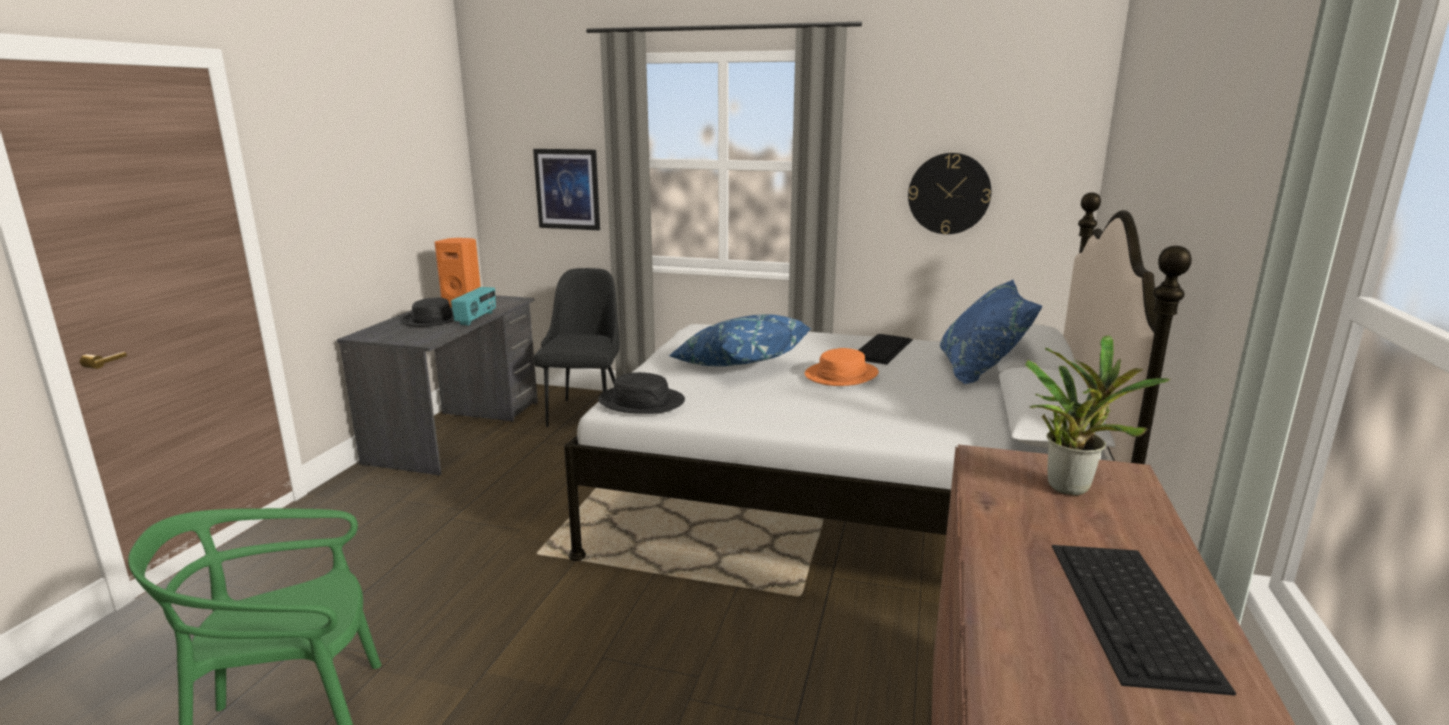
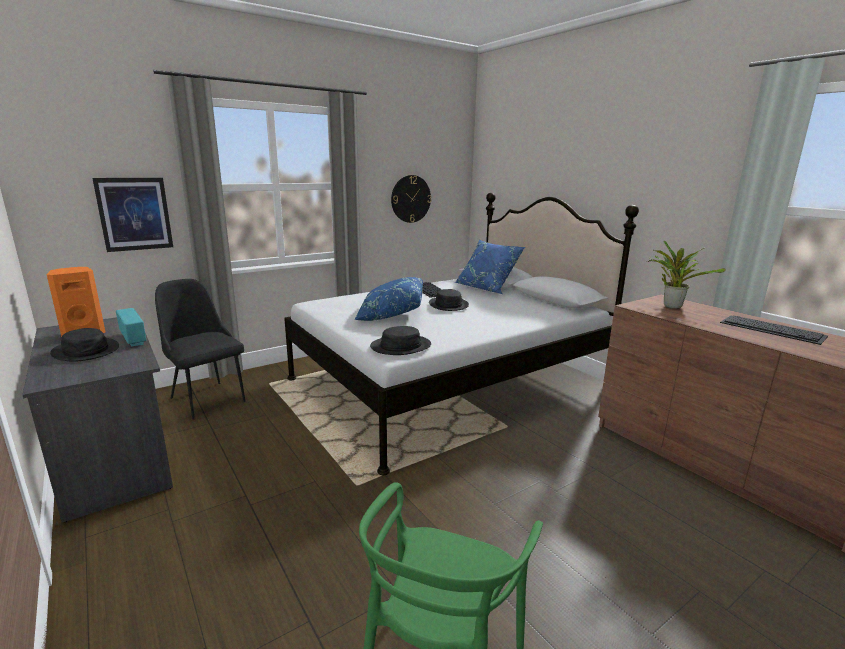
camera: 50 degrees left, 0 degrees up
orange hat [804,348,879,386] -> black hat [429,289,469,311]

